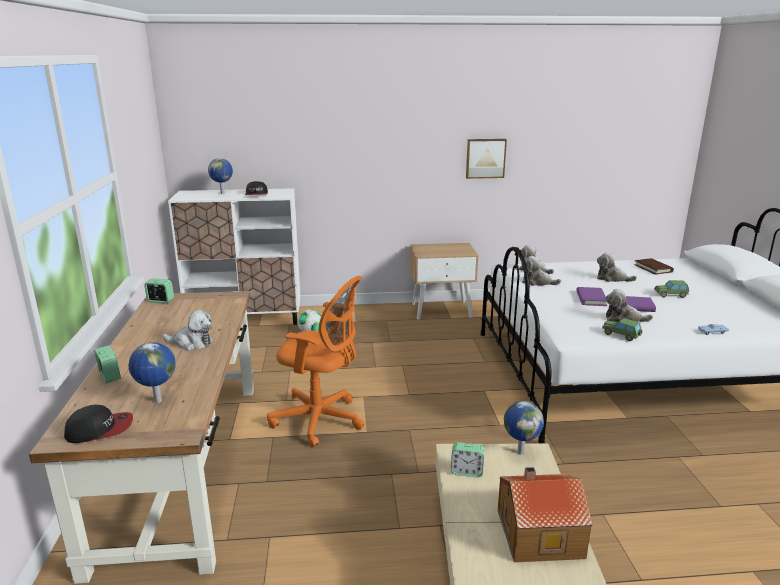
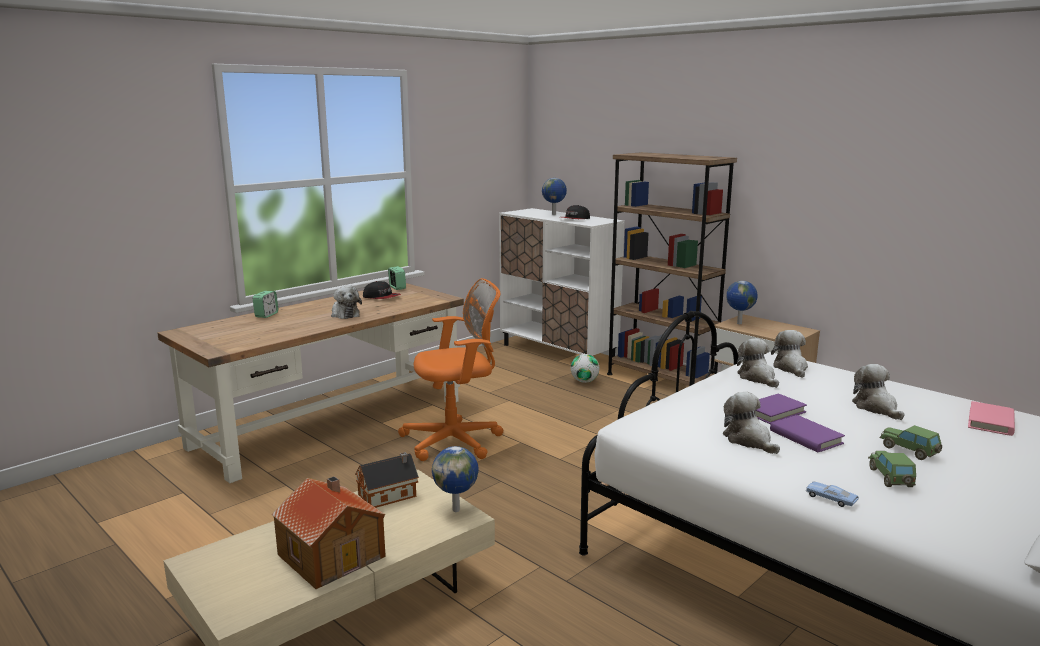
camera: 50 degrees right, 5 degrees down
cap [64,405,133,443] -> cap moved to [363,281,401,299]
globe [129,342,175,403] -> globe moved to [726,281,758,324]
orange office chair [267,276,364,447] -> orange office chair turned 90 degrees counterclockwise [398,278,503,461]
alarm clock [451,442,484,477] -> toy house [355,452,419,508]
picture [466,139,507,179] -> none
toy car [602,318,642,341] -> toy car moved to [868,451,916,487]
brown book [634,258,674,275] -> pink book [968,401,1015,436]
none -> brown bookcase [607,152,737,386]

